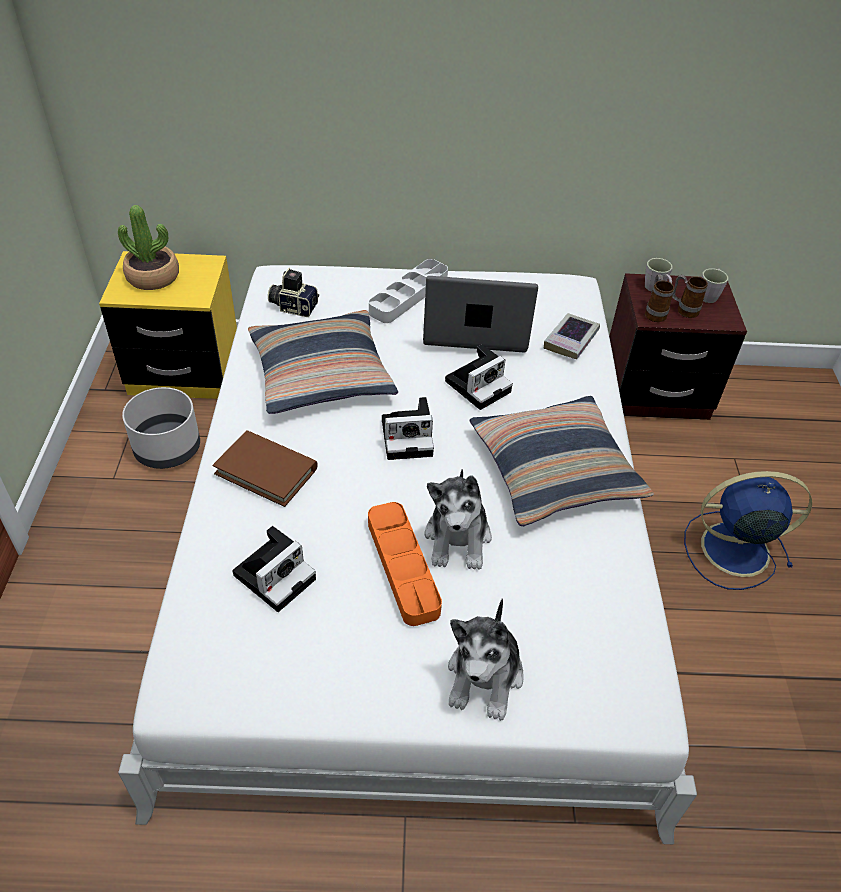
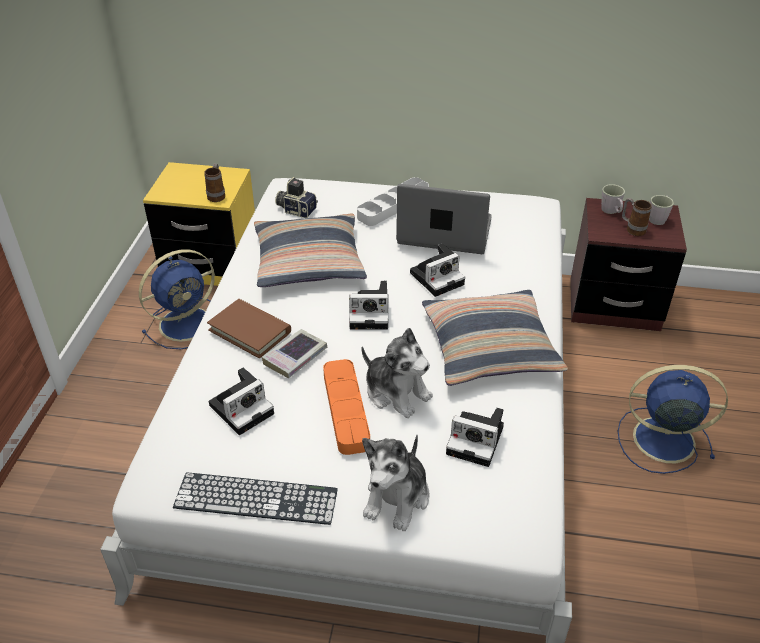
camera: 10 degrees right, 5 degrees down
potted plant [118,205,179,290] -> none
grey planter [122,387,200,469] -> blue fan [139,249,215,349]
plush toy [424,469,492,570] -> plush toy turned 60 degrees counterclockwise [362,328,433,418]
book [544,313,600,359] -> book moved to [262,329,327,378]
mug [645,274,674,322] -> mug moved to [204,163,225,202]
none -> keyboard [173,473,338,525]
none -> camera [446,408,504,467]

